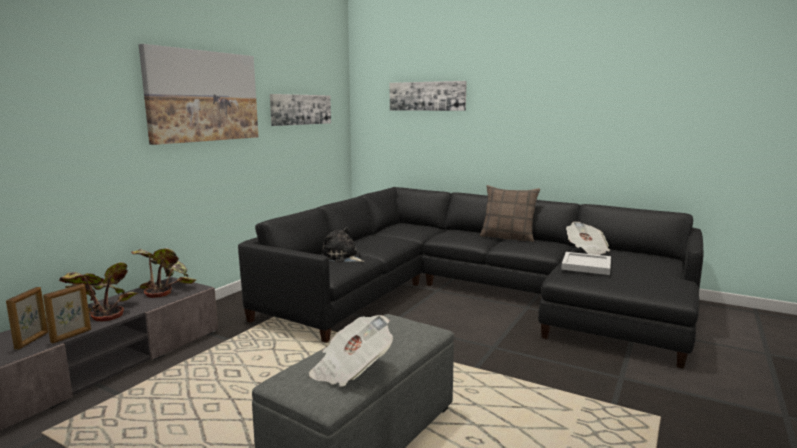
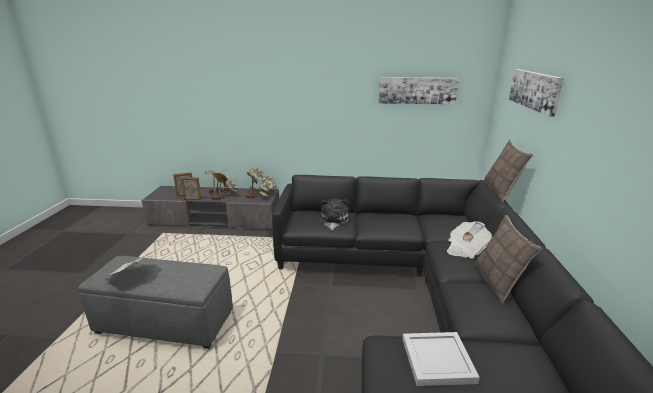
camera: 65 degrees right, 10 degrees up
picture [139,44,259,145] -> none
newspaper [566,222,610,255] -> newspaper moved to [447,221,492,259]
none -> pillow [483,140,533,203]

